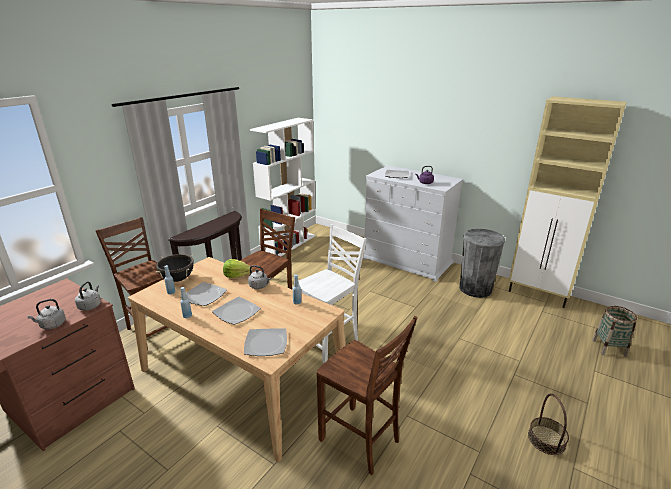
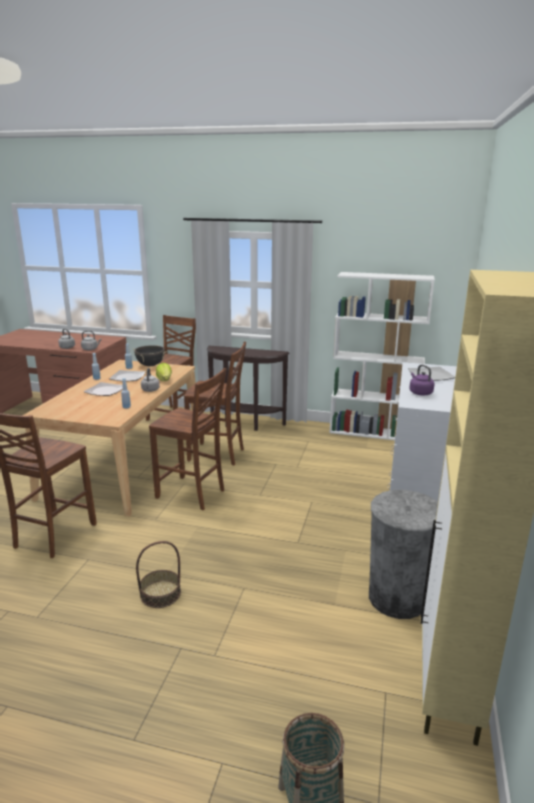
camera: 70 degrees right, 5 degrees down
plate [244,328,287,356] -> none
white chair [298,224,367,363] -> brown chair [149,368,226,510]
basket [528,393,569,455] -> basket moved to [136,541,181,608]

